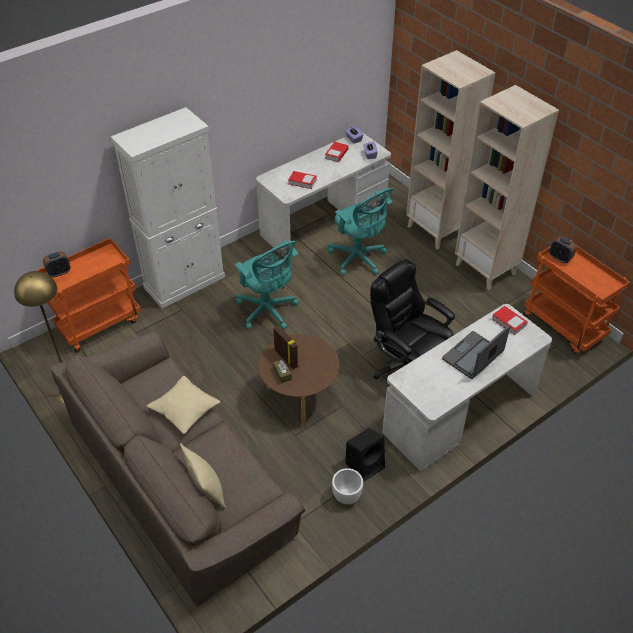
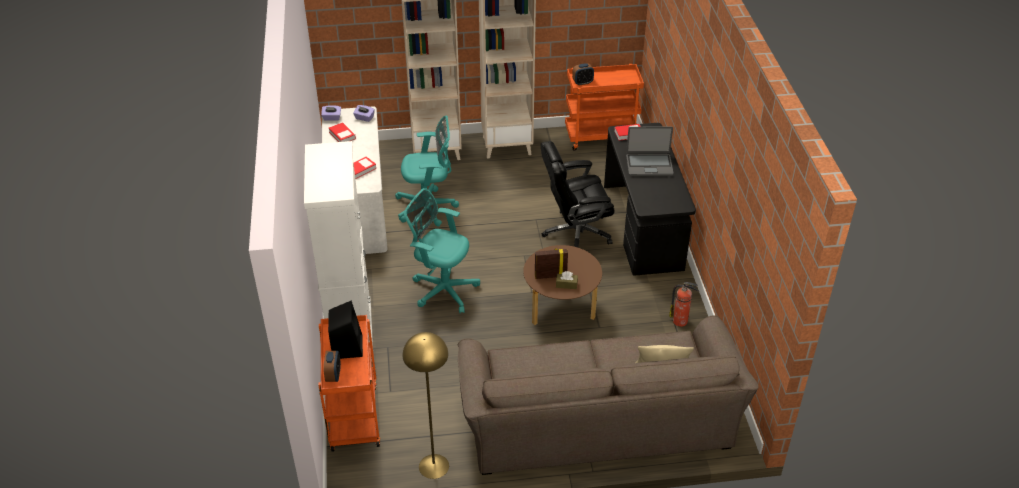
camera: 60 degrees left, 5 degrees down
beige pillow [147,376,220,434] -> none
turquoise office chair [235,241,299,329] -> turquoise office chair turned 150 degrees counterclockwise [404,188,480,313]
white planter [332,468,363,504] -> fire extinguisher [669,282,699,327]
black speaker [346,428,385,482] -> black speaker moved to [328,300,363,359]
white desk [382,304,552,472] -> black desk [604,123,696,276]
laptop [442,325,510,379] -> laptop turned 75 degrees counterclockwise [626,127,674,176]

